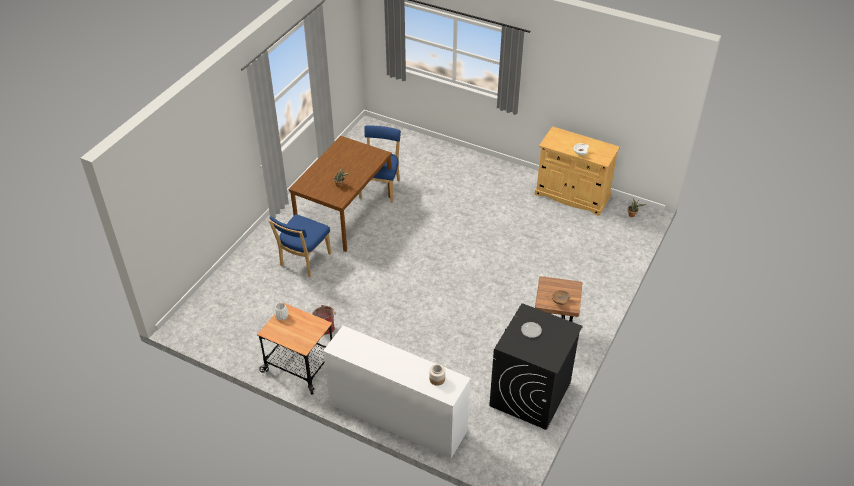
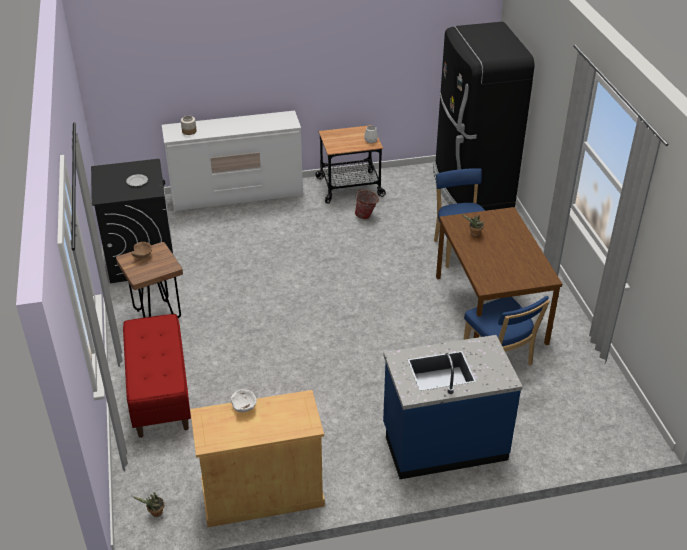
camera: 140 degrees right, 5 degrees down
none -> red bench [123,314,191,438]
none -> blue counter [383,335,523,479]
none -> black fridge [433,22,535,211]

